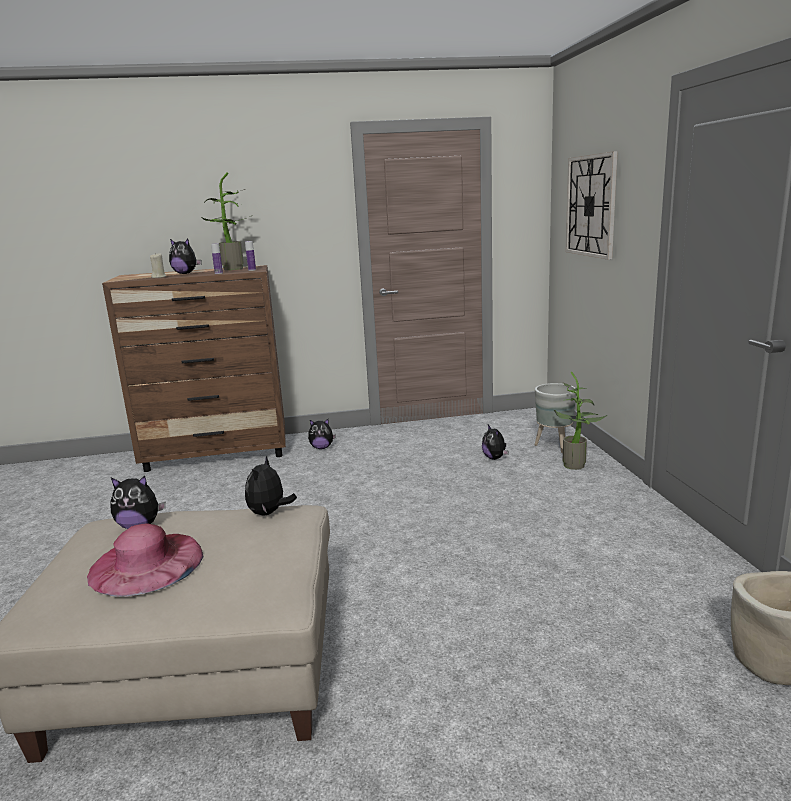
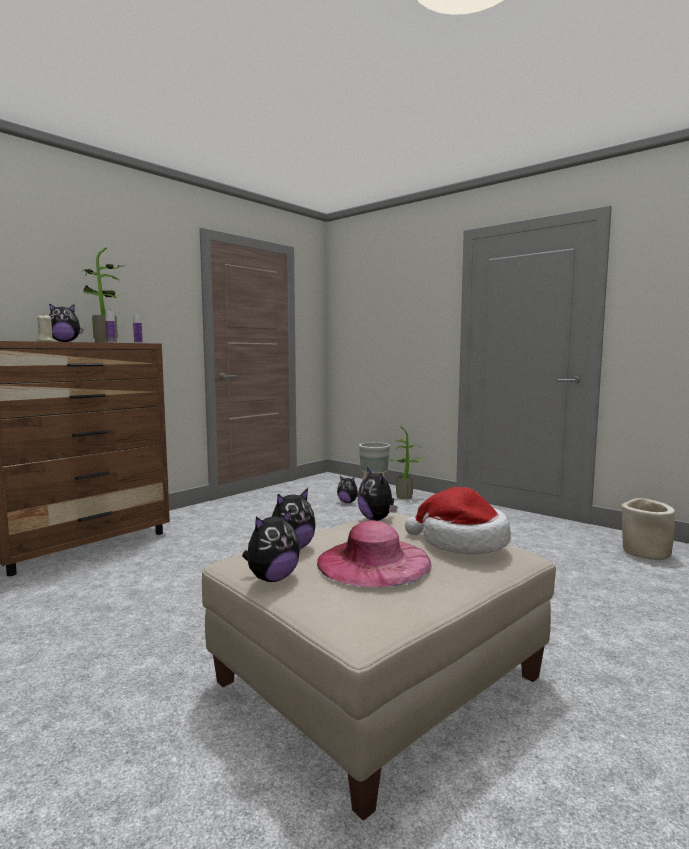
camera: 40 degrees left, 10 degrees down
plush toy [308,419,336,449] -> plush toy moved to [242,509,300,582]
wall clock [566,151,618,260] -> none
none -> hat [405,487,511,554]

